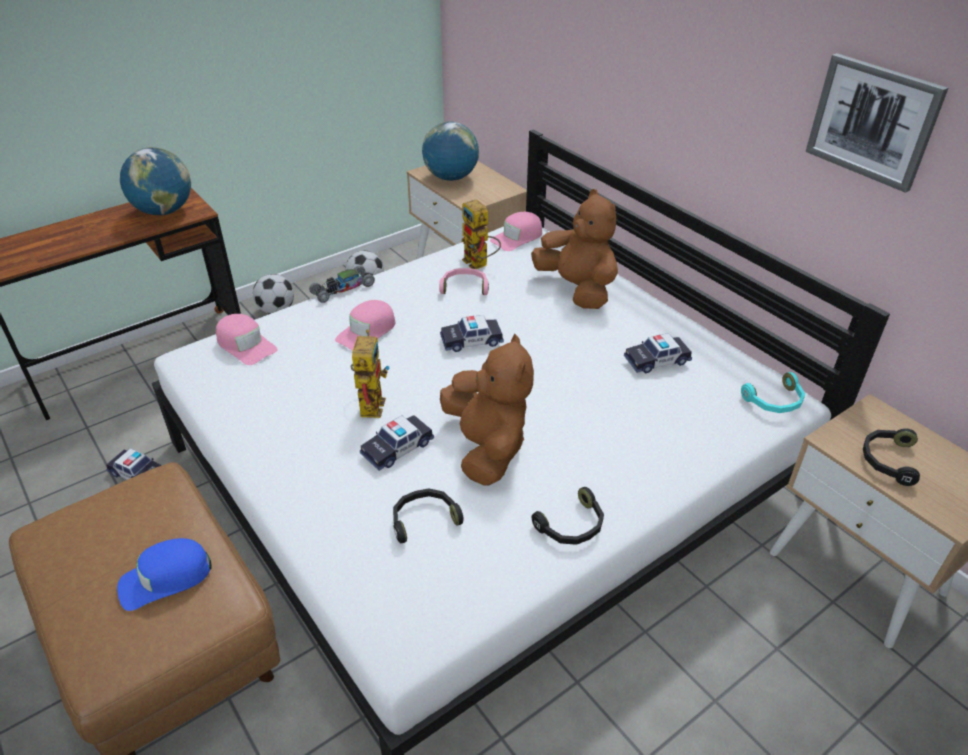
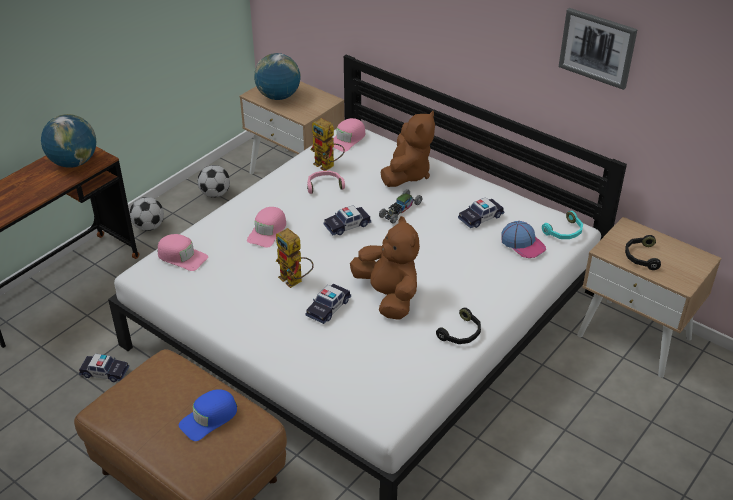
camera: 15 degrees left, 0 degrees up
toy car [309,266,375,303] -> toy car moved to [379,189,422,224]
toy robot [351,329,390,418] -> toy robot turned 150 degrees clockwise [276,228,314,288]
black headphones [393,488,464,543] -> none
brown plush toy [531,189,618,309] -> brown plush toy turned 75 degrees clockwise [380,111,435,187]
none -> cap [501,221,546,258]

